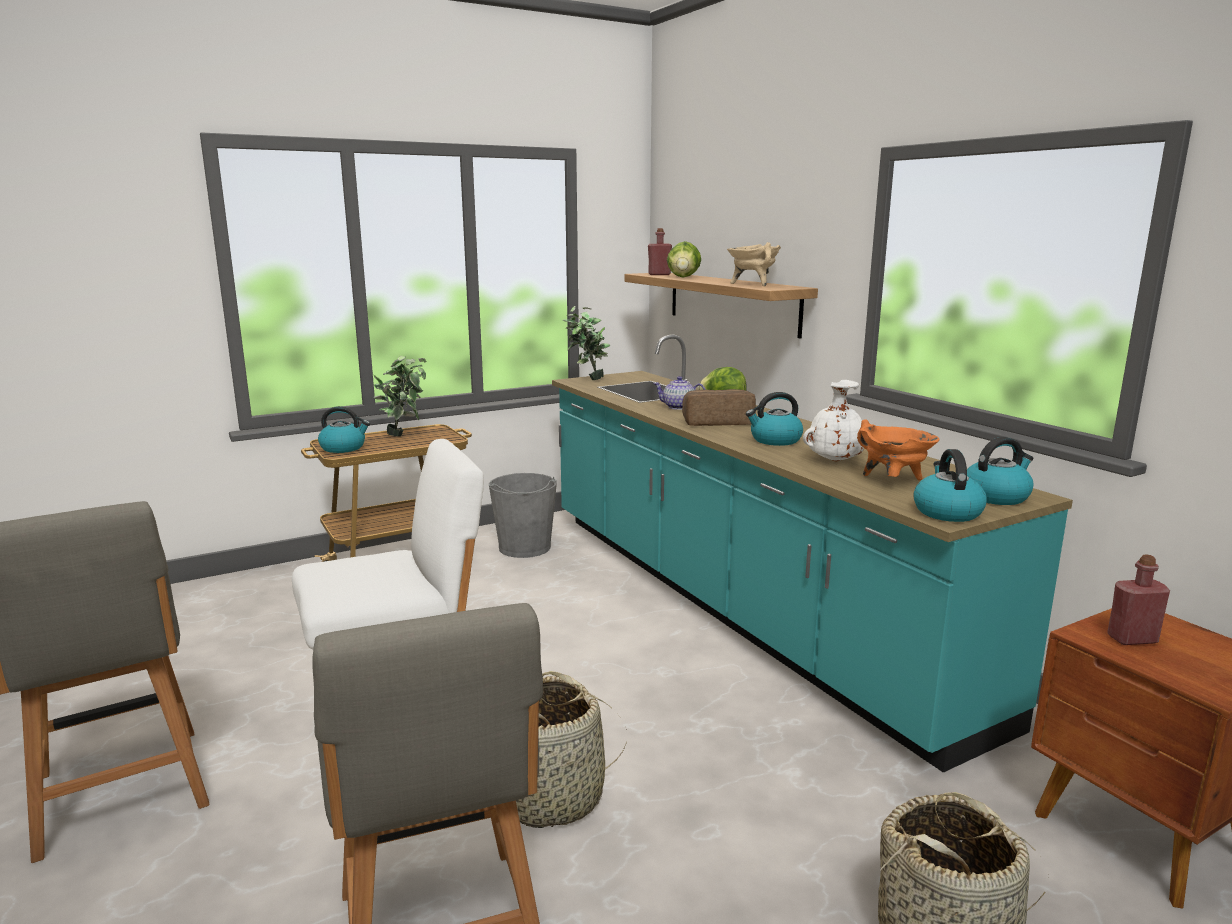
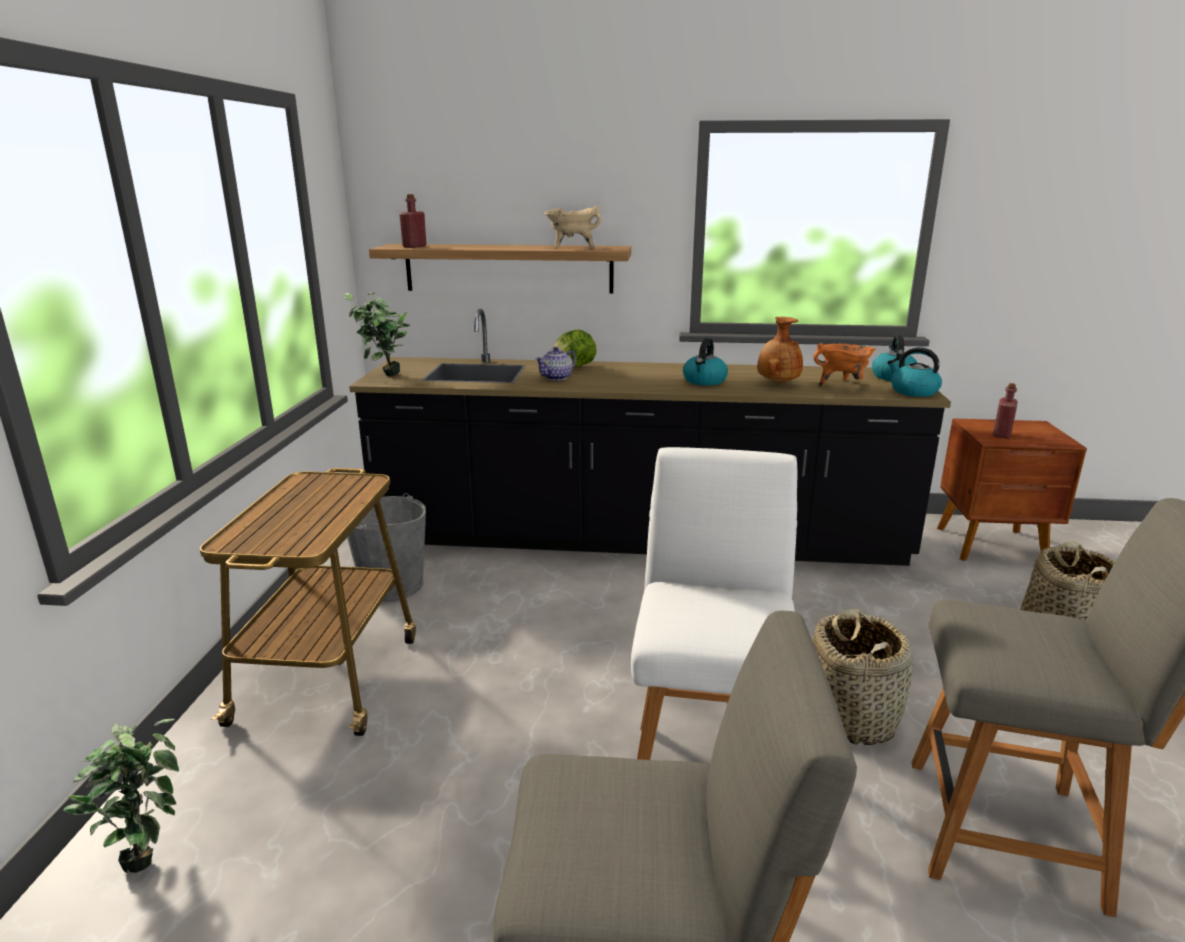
camera: 55 degrees left, 5 degrees up
kettle [318,406,370,453] -> none
potted plant [374,356,426,437] -> potted plant moved to [63,719,179,873]
turquoise counter [552,334,1073,773] -> black counter [349,309,951,566]
lettuce [667,241,701,277] -> none
bread [682,389,756,426] -> none
white vase [803,380,864,462] -> brown vase [757,317,803,383]

